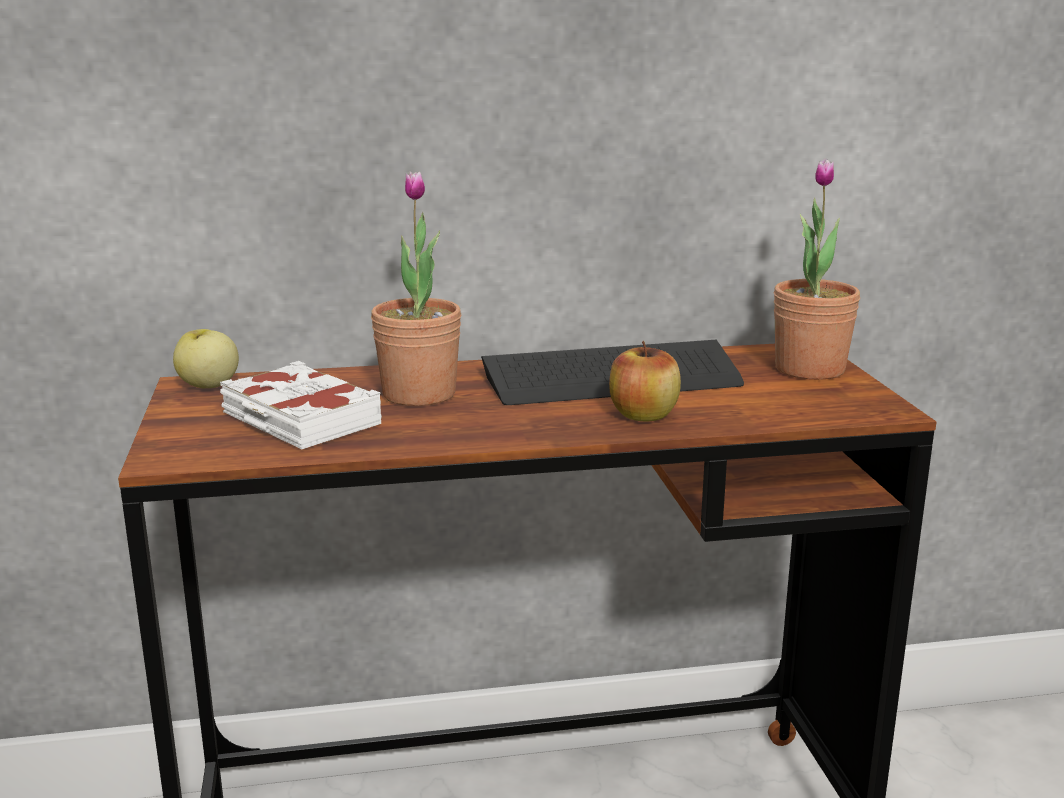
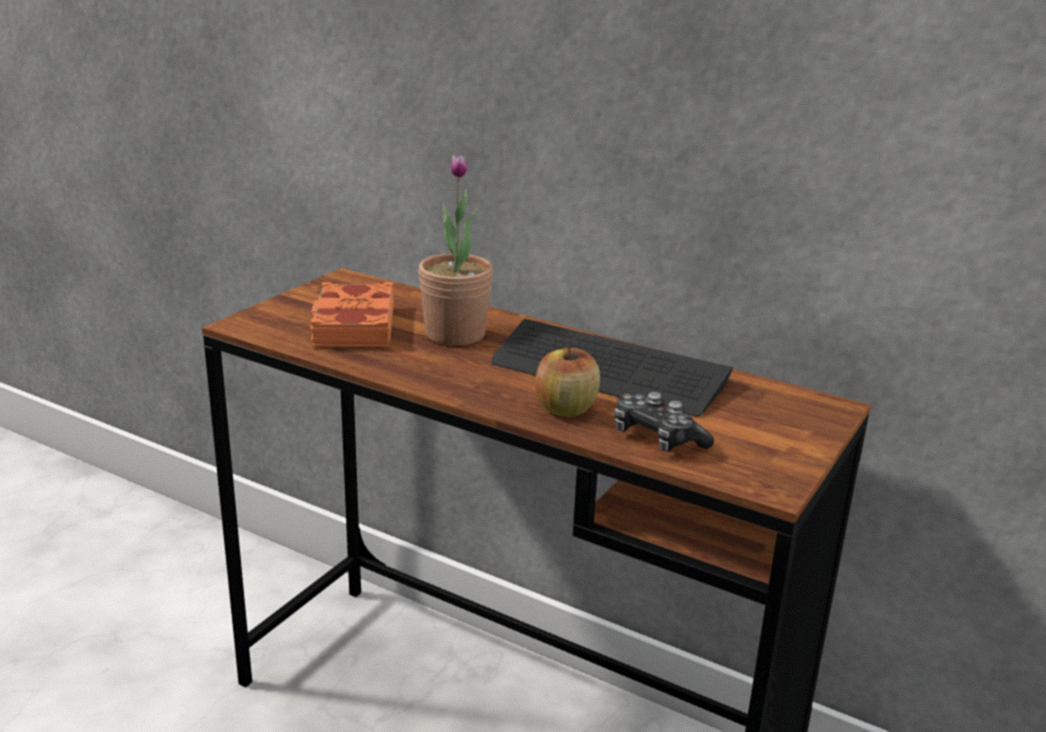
camera: 40 degrees right, 5 degrees up
apple [173,329,239,388] -> none
white book [220,361,382,449] -> orange book [310,282,394,347]
potted plant [774,158,860,380] -> none
none -> game controller [614,392,714,452]

